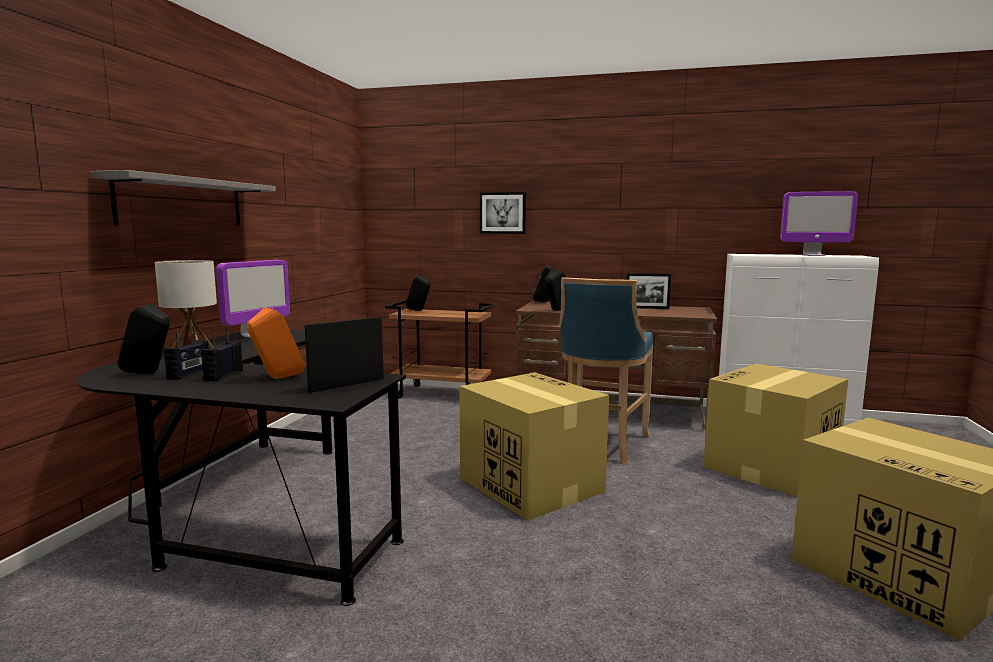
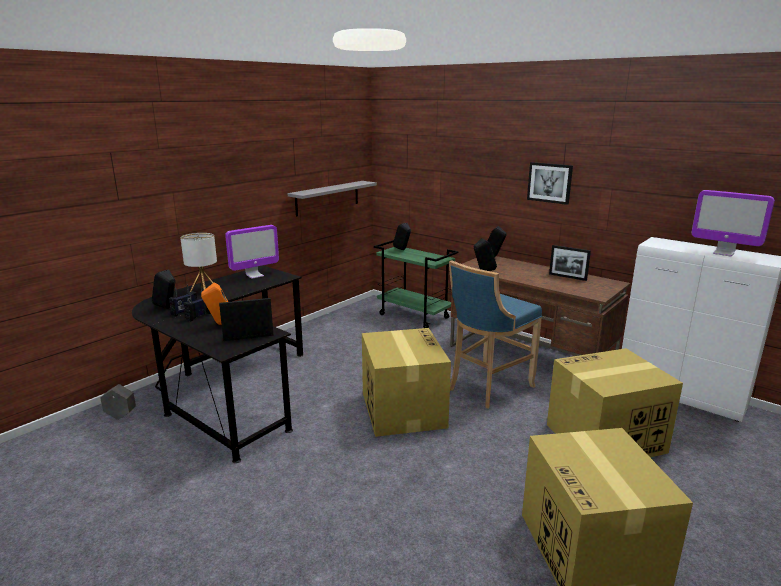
camera: 25 degrees right, 10 degrees up
grey shelf [91,170,276,226] -> grey shelf moved to [287,181,377,217]
brown cart [385,300,494,398] -> green cart [374,240,458,328]
picture [480,192,526,234] -> picture moved to [527,162,573,205]
none -> grey planter [100,384,136,420]

